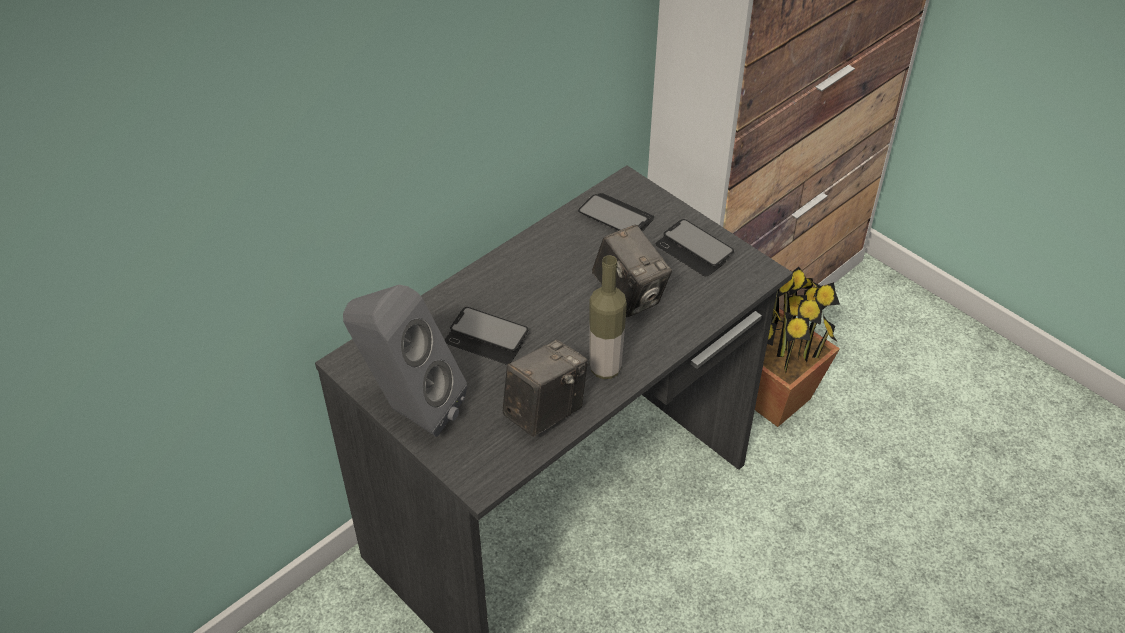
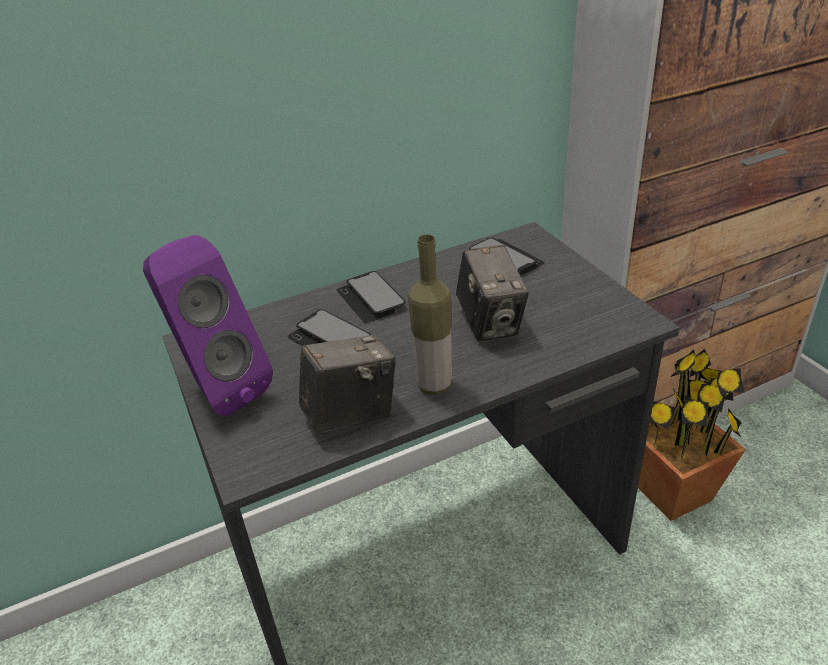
camera: 20 degrees right, 10 degrees down
grey speaker [343,285,467,437] -> purple speaker [143,235,273,416]
phone [655,219,734,277] -> phone moved to [337,271,406,323]

